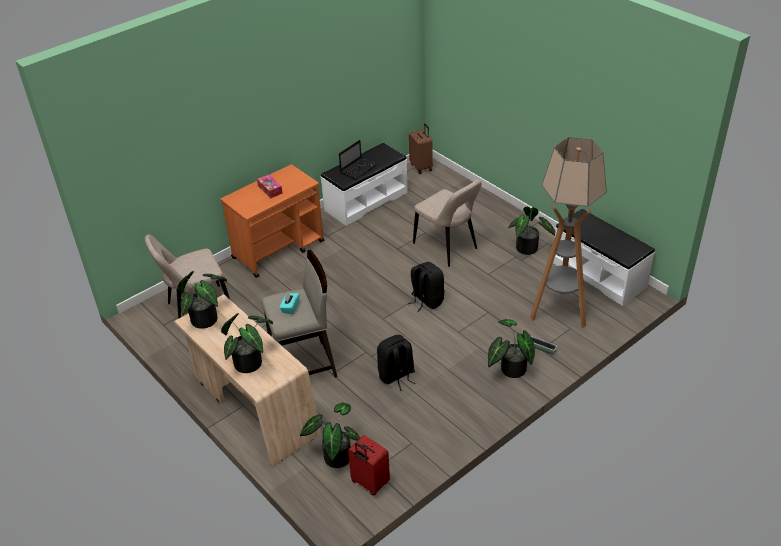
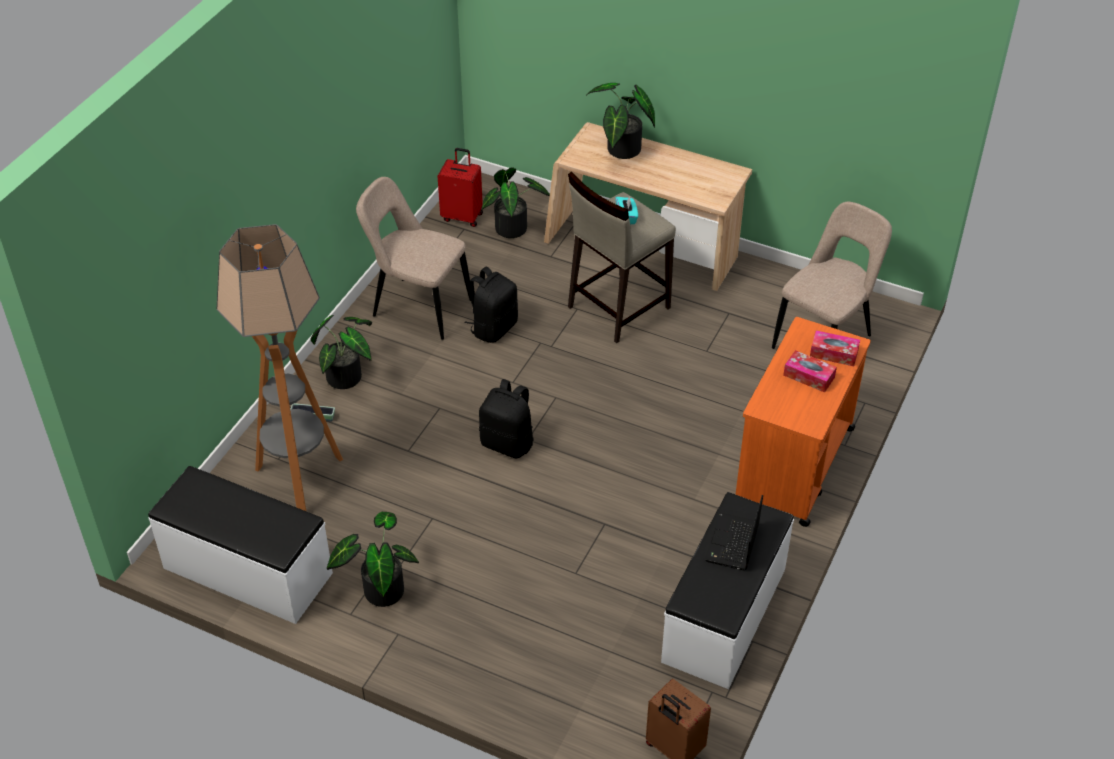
camera: 155 degrees right, 5 degrees up
potted plant [177,271,227,329] -> none
beige chair [413,179,482,267] -> beige chair moved to [356,177,471,340]
none -> tissue box [810,330,860,366]

